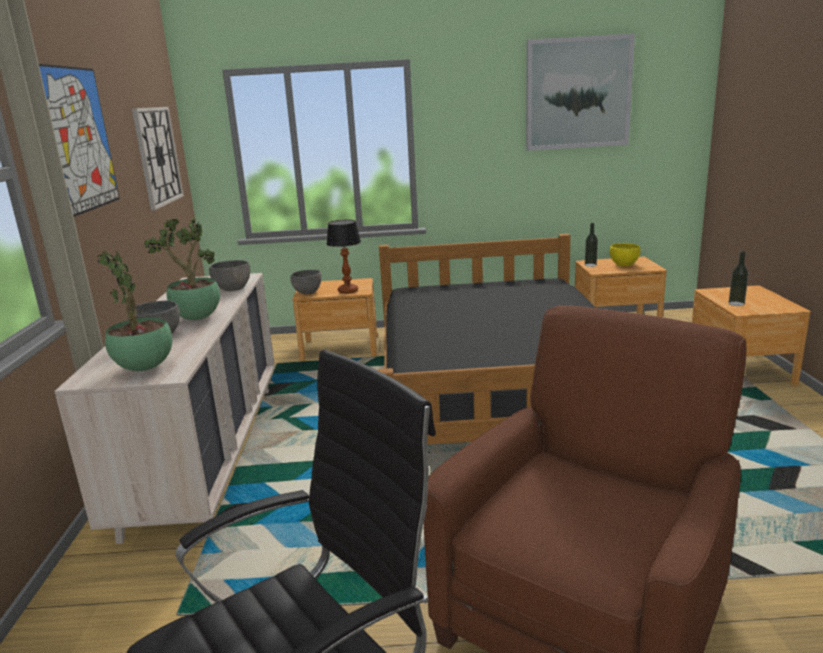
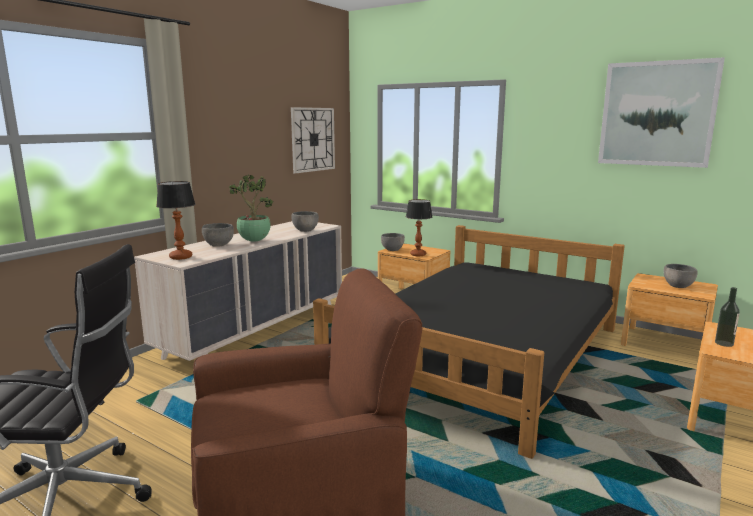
camera: 35 degrees right, 5 degrees down
picture [39,64,120,217] -> none
potted plant [98,251,172,371] -> table lamp [156,181,196,260]
bottle [585,223,598,267] -> none
yellow bowl [610,243,641,266] -> grey bowl [664,264,697,288]

